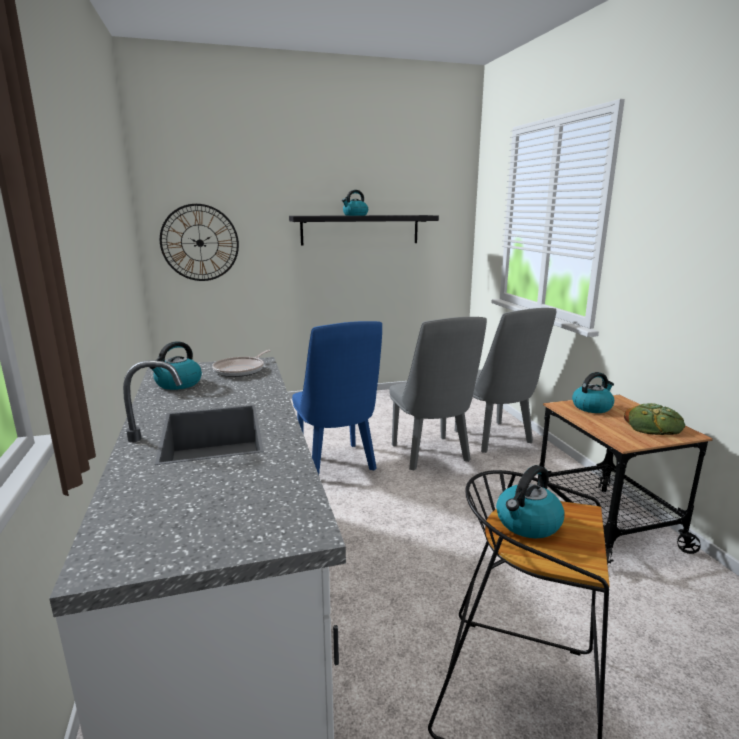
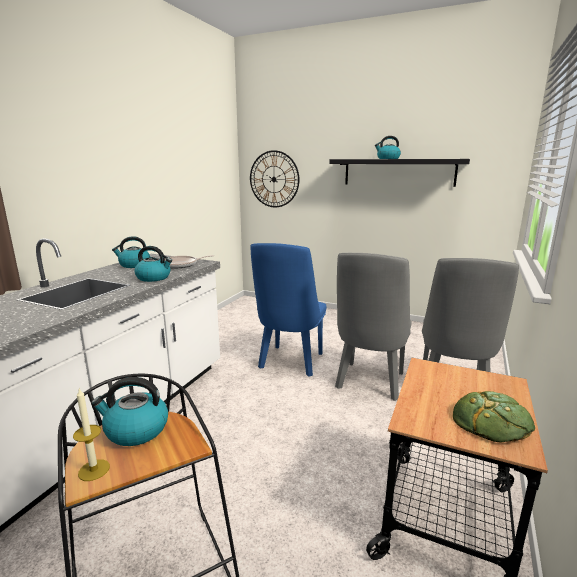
camera: 40 degrees right, 0 degrees up
kettle [572,372,614,413] -> kettle moved to [134,246,172,282]
none -> candle [73,388,110,481]

